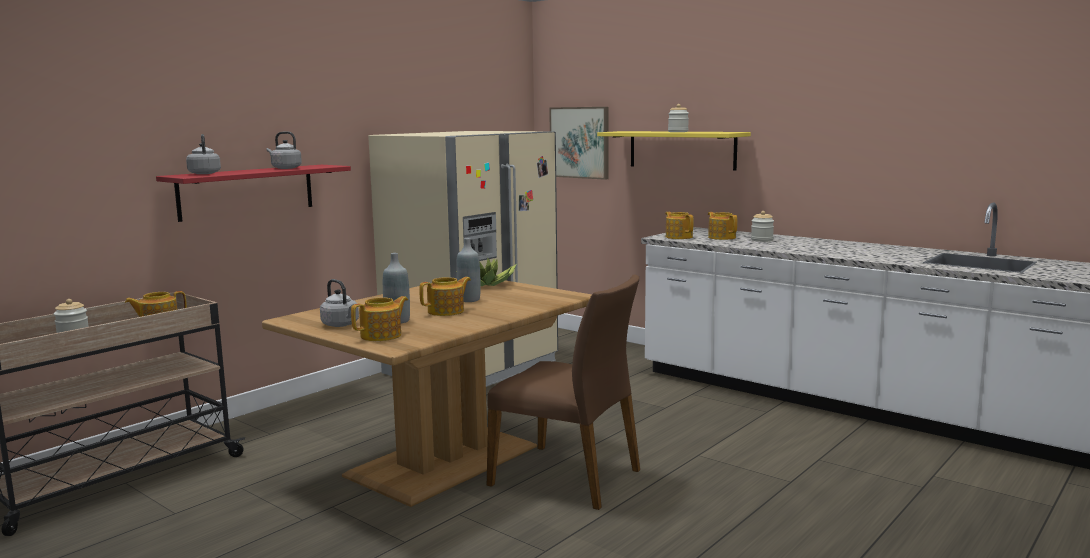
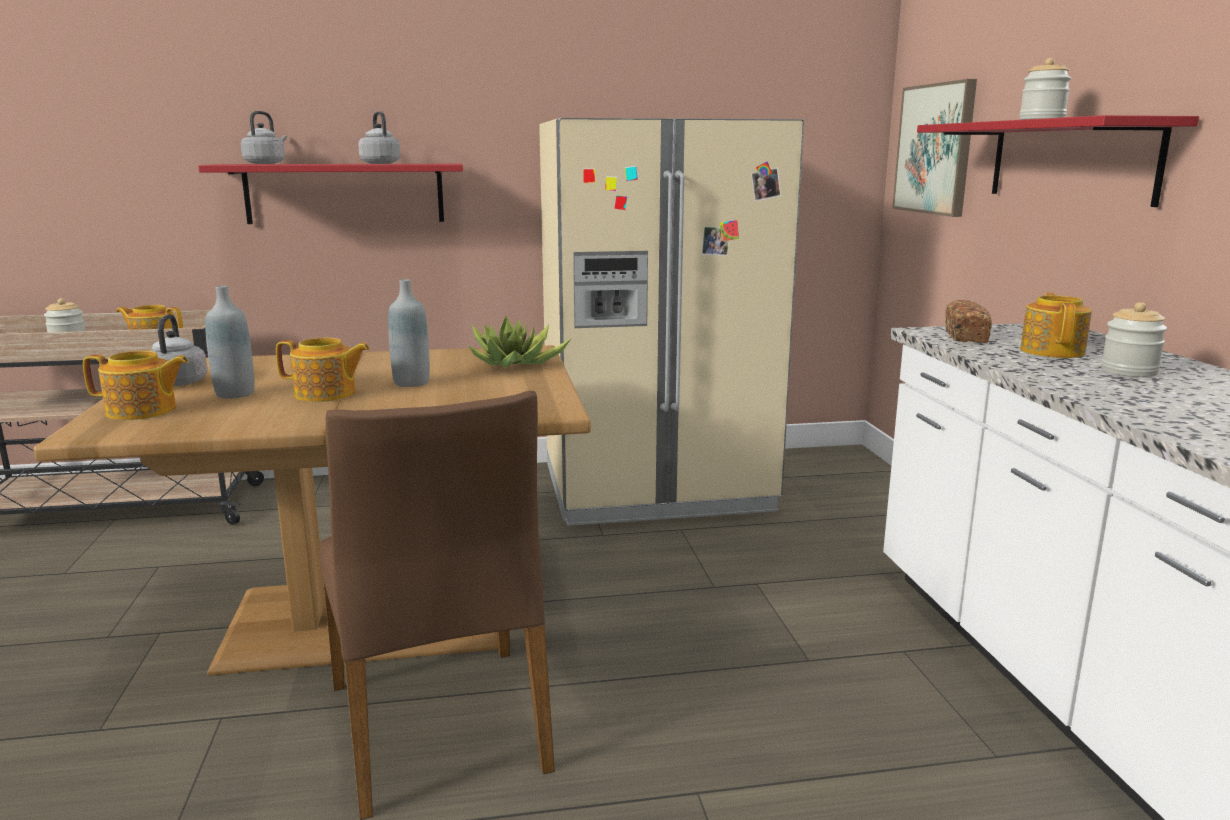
camera: 40 degrees right, 5 degrees up
yellow shelf [597,131,751,170] -> red shelf [917,115,1199,207]
teapot [665,212,693,239] -> bread [945,300,992,343]

